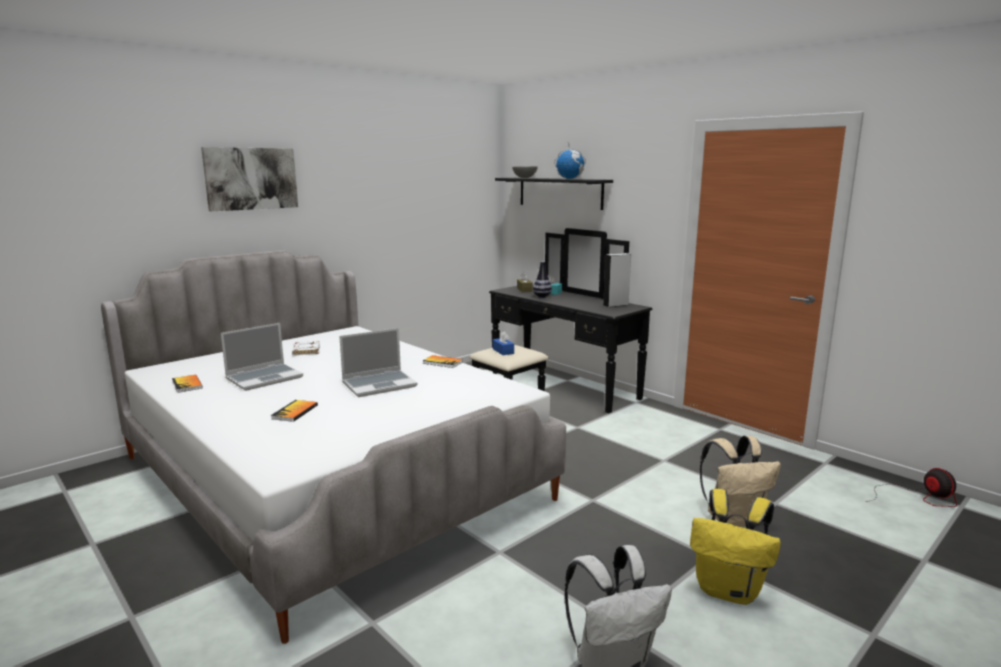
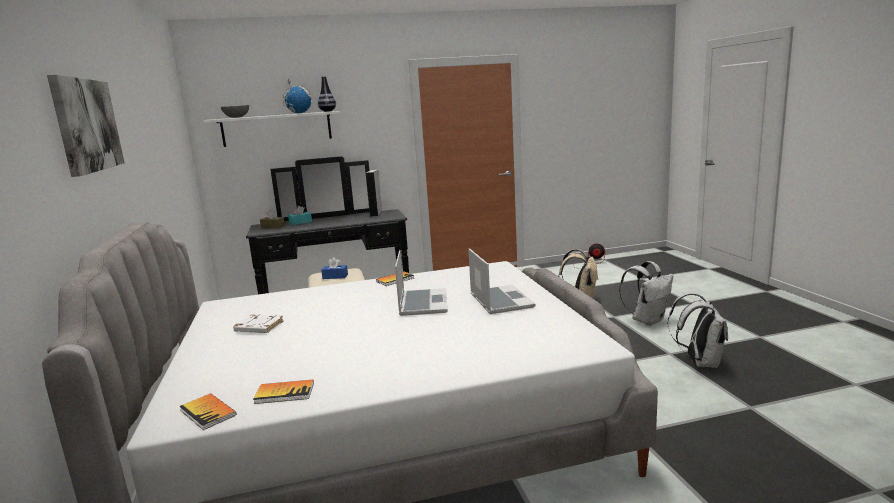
camera: 60 degrees left, 0 degrees up
laptop [221,323,303,391] -> laptop moved to [468,248,536,314]
book [271,400,318,422] -> book moved to [179,393,236,430]
black shelf [495,178,613,210] -> white shelf [204,111,341,147]
vase [533,261,552,298] -> vase moved to [318,76,336,112]
yellow backpack [690,489,781,605] -> white backpack [619,261,673,326]

